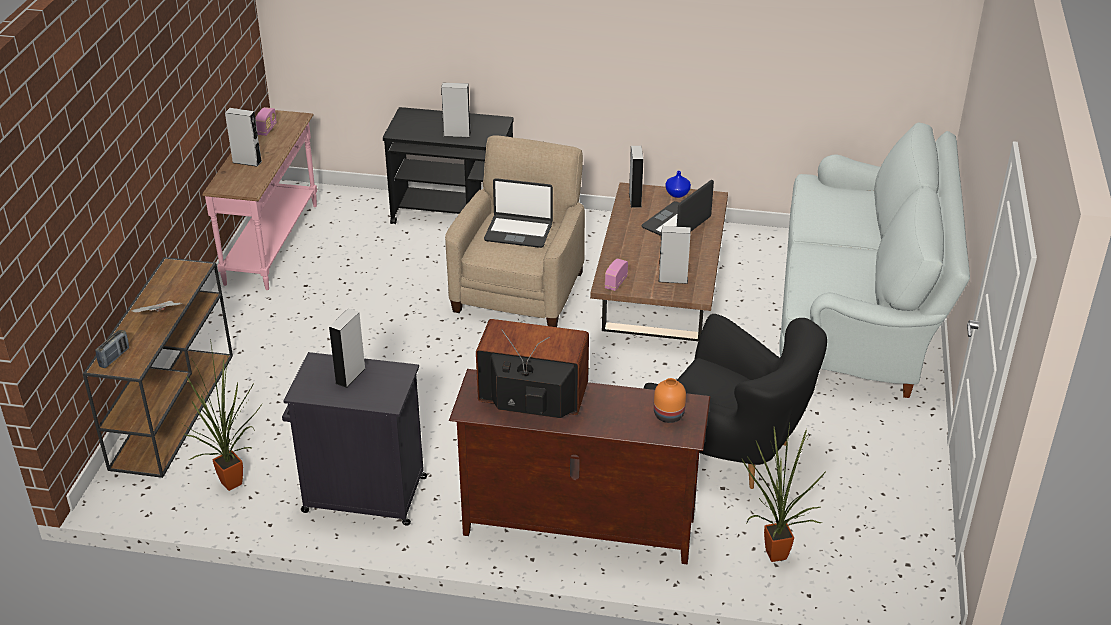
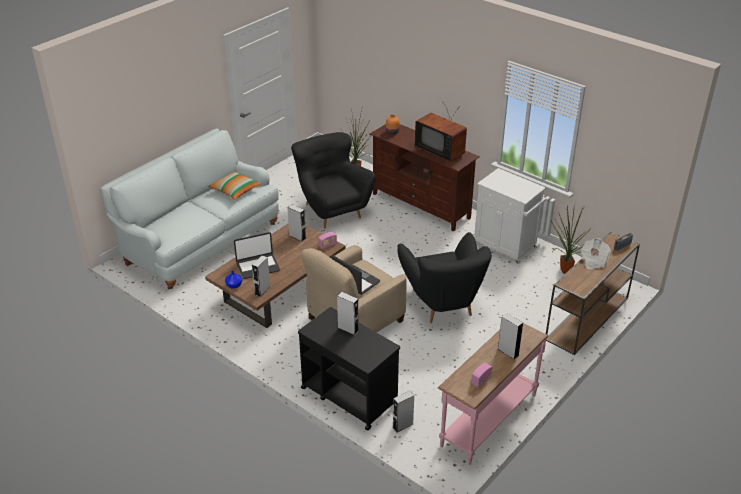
camera: 150 degrees left, 0 degrees up
black cabinet [282,352,427,526] -> white cabinet [474,168,546,264]
grey speaker [329,309,366,388] -> grey speaker moved to [393,391,414,433]
none -> pillow [208,171,261,200]
none -> black armchair [397,232,492,323]

